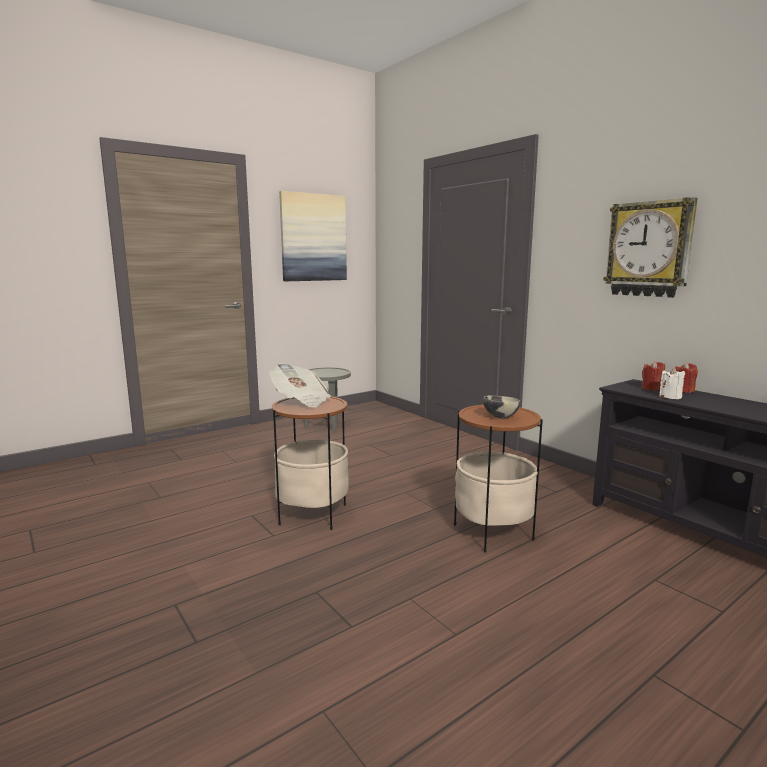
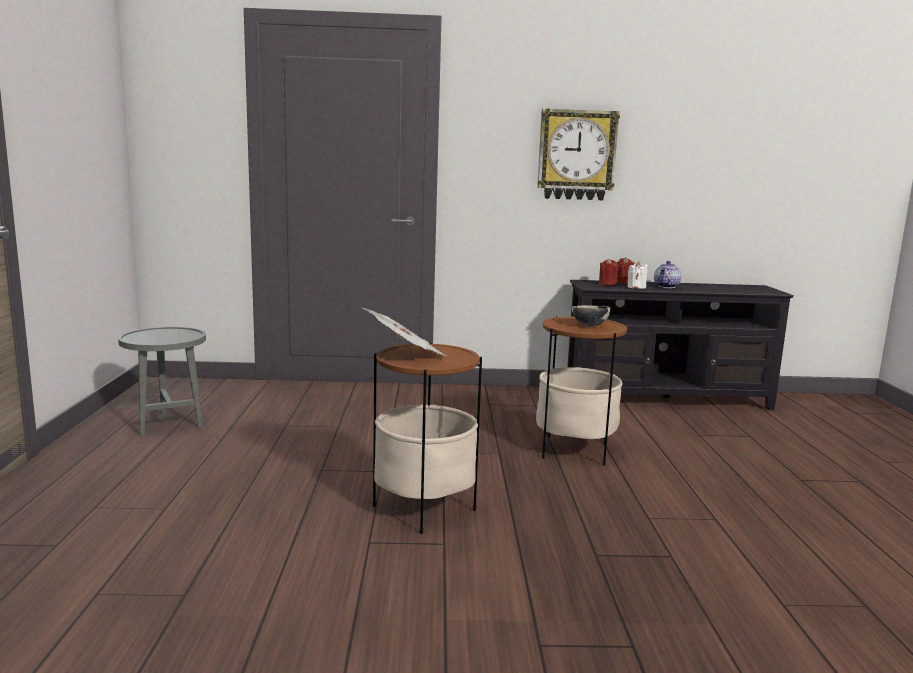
camera: 55 degrees left, 0 degrees up
picture [279,191,347,281] -> none
none -> teapot [654,261,681,288]

